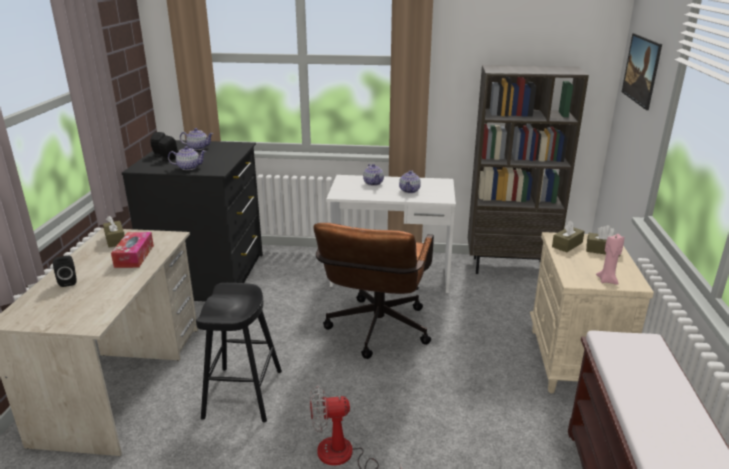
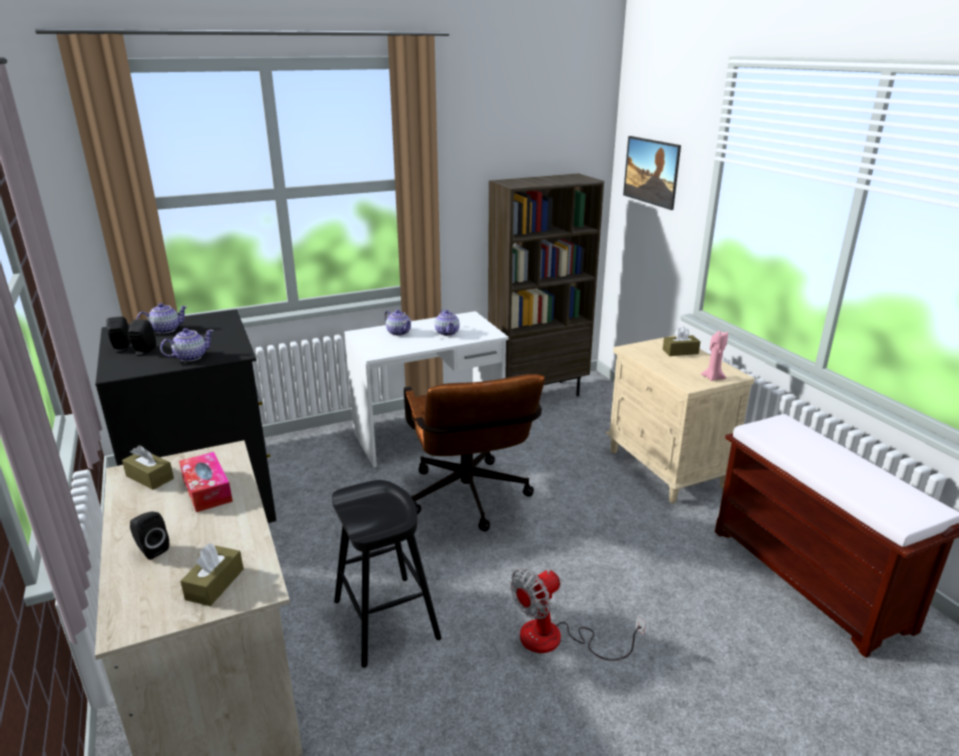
camera: 30 degrees left, 0 degrees up
brown tissue box [552,220,585,252] -> brown tissue box moved to [180,543,244,606]

